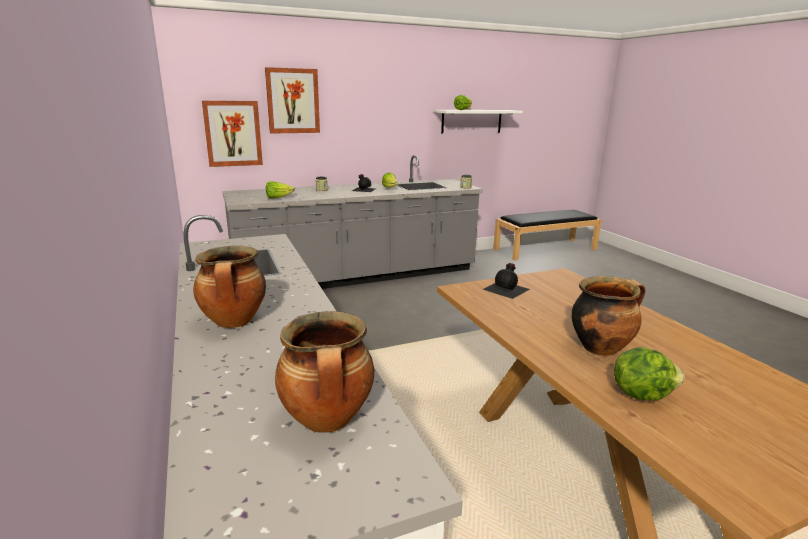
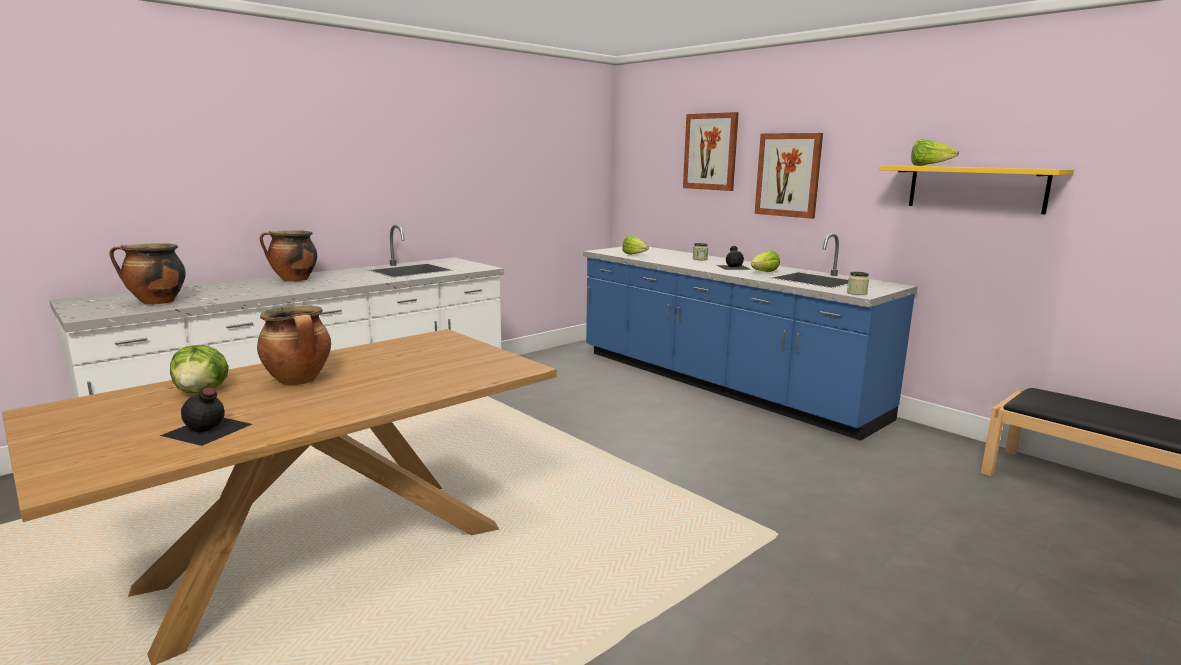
camera: 70 degrees right, 5 degrees down
picture [202,101,263,167] -> picture moved to [755,133,823,219]
grey counter [222,155,482,289] -> blue counter [583,233,918,441]
white shelf [435,110,523,133] -> yellow shelf [879,166,1074,214]
black bottle [483,263,530,299] -> black bottle moved to [160,388,252,446]

